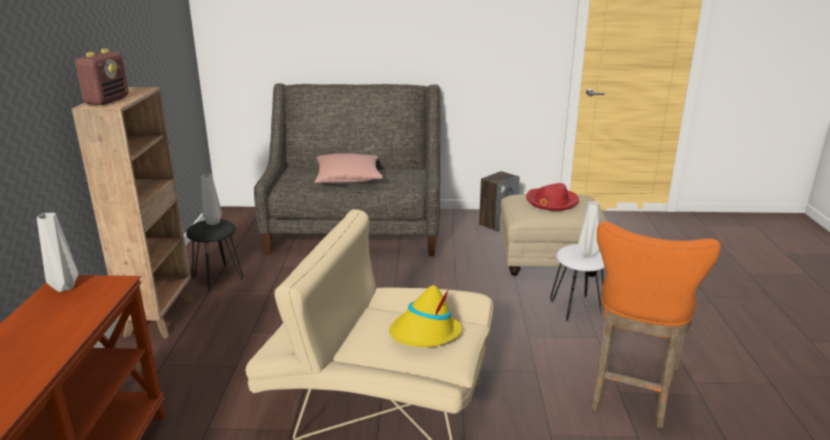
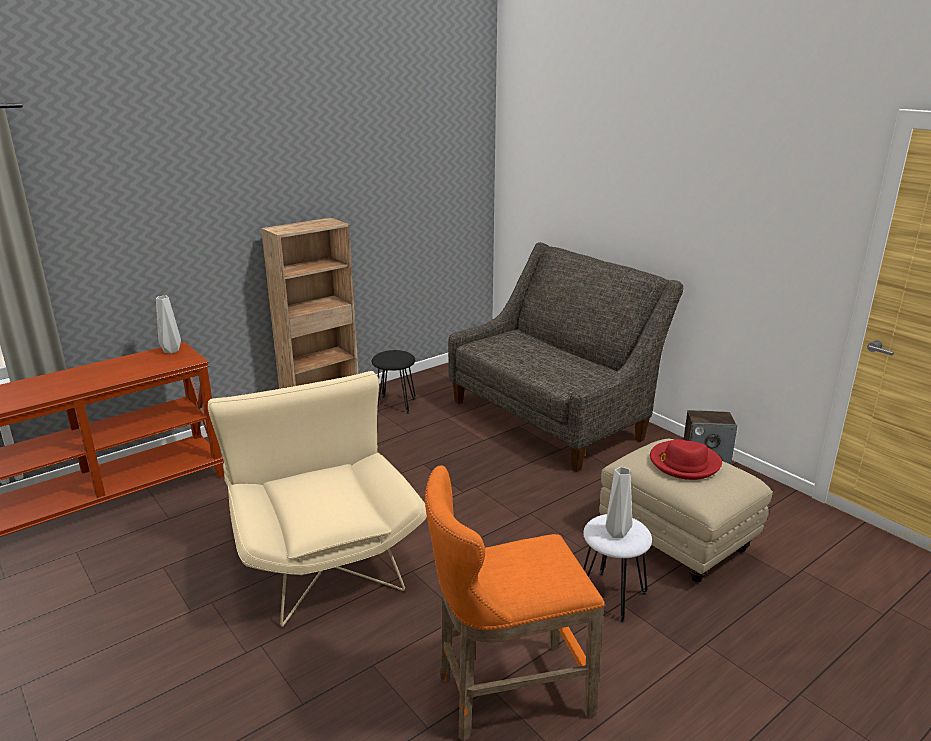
camera: 50 degrees right, 0 degrees up
radio [76,49,129,105] -> none
grey vase [201,174,222,225] -> none
pink pillow [314,153,383,184] -> none
yellow hat [389,285,462,347] -> none

